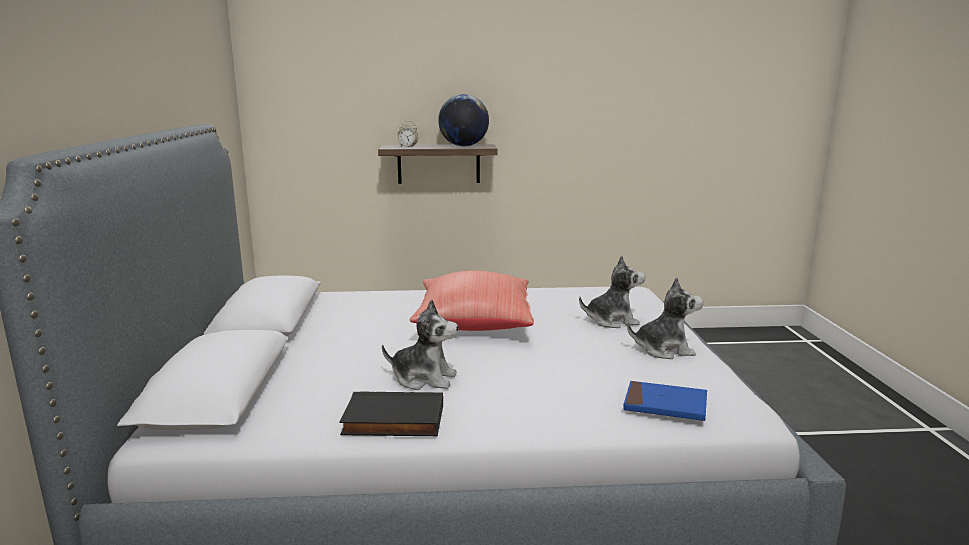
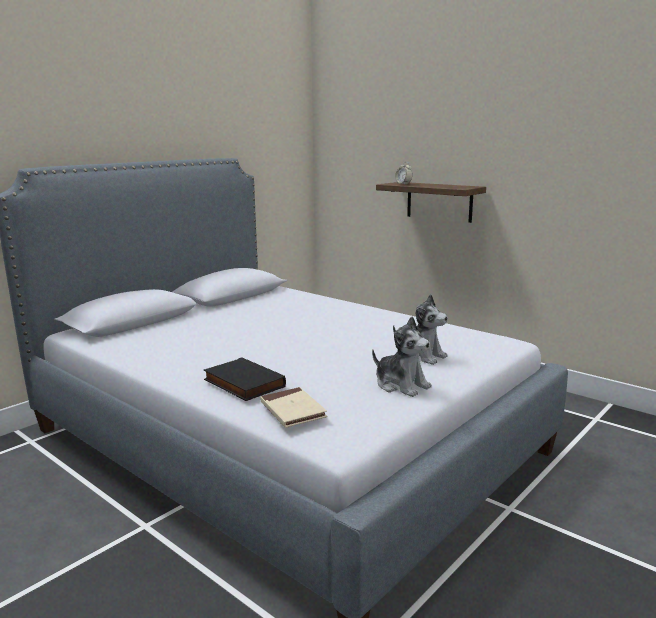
camera: 45 degrees right, 0 degrees up
black book [340,392,443,436] -> black book moved to [204,357,286,401]
plush toy [382,299,458,390] -> none
red pillow [410,271,534,331] -> none
globe [438,94,489,146] -> none
blue book [623,381,707,421] -> beige book [260,387,327,428]

